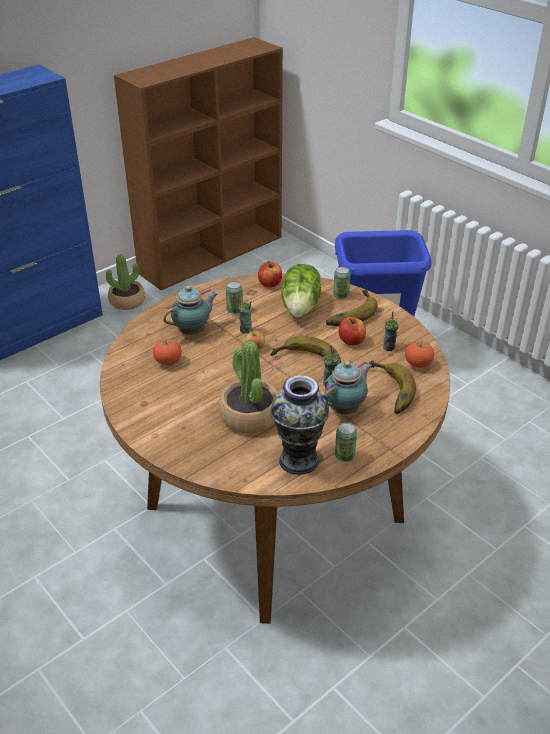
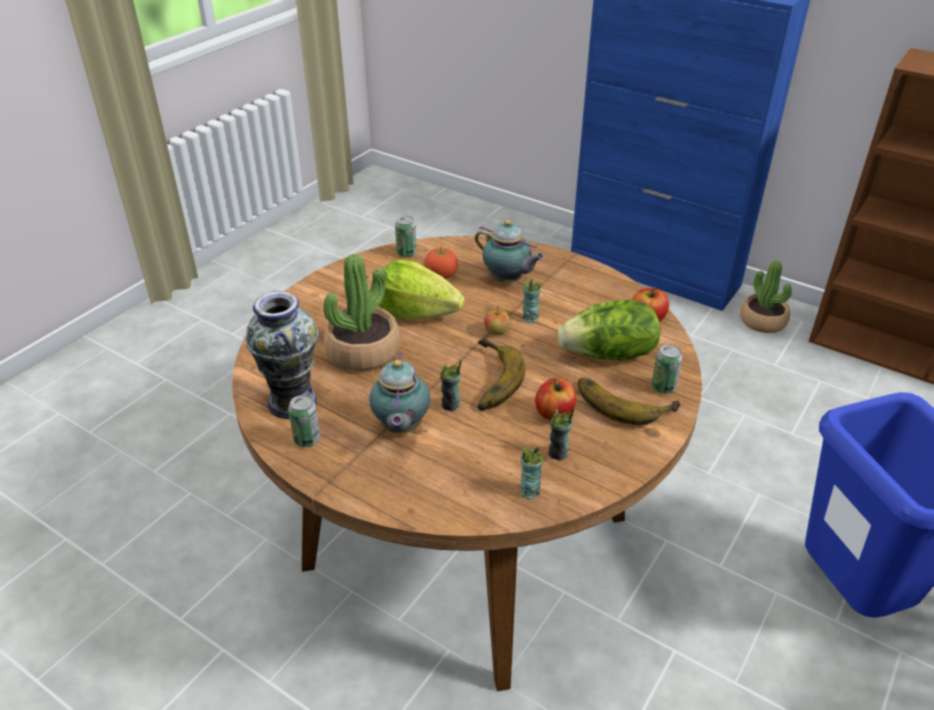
camera: 75 degrees right, 0 degrees up
can [226,281,243,314] -> can moved to [395,216,417,257]
teapot [324,361,372,414] -> teapot turned 60 degrees clockwise [369,353,431,433]
banana [368,360,416,414] -> none
tomato [405,341,434,368] -> cup [520,446,544,500]
none -> lettuce [378,259,465,320]

